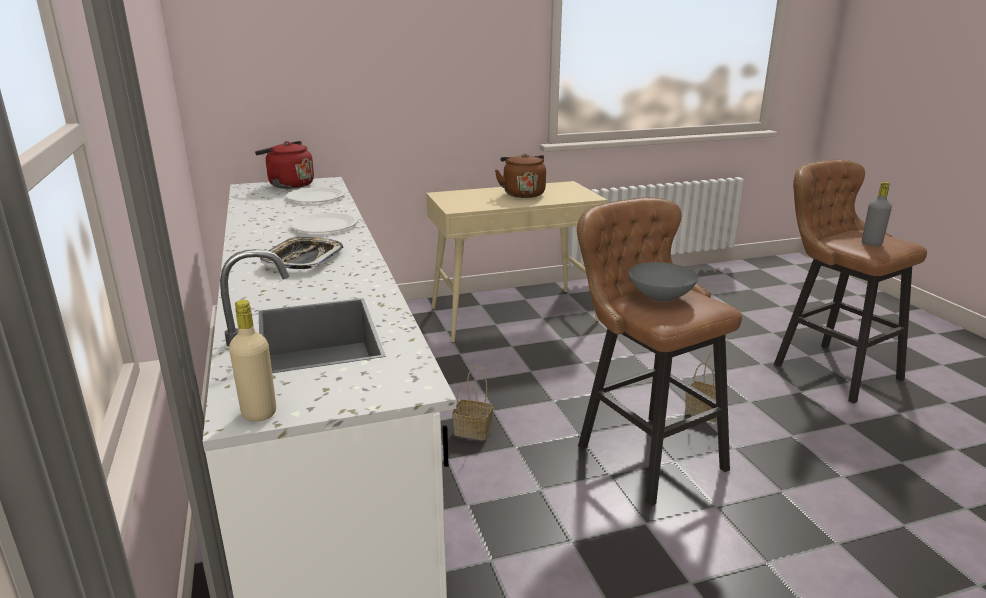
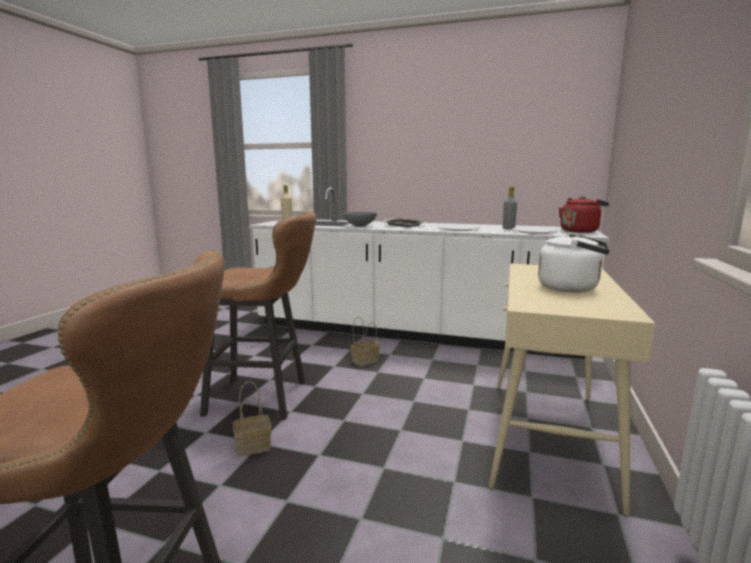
camera: 125 degrees right, 10 degrees down
brown kettle [495,153,546,198] -> white kettle [538,233,610,293]
grey bowl [629,262,699,302] -> grey bowl moved to [343,212,377,227]
grey bottle [862,182,892,246] -> grey bottle moved to [503,187,517,229]

